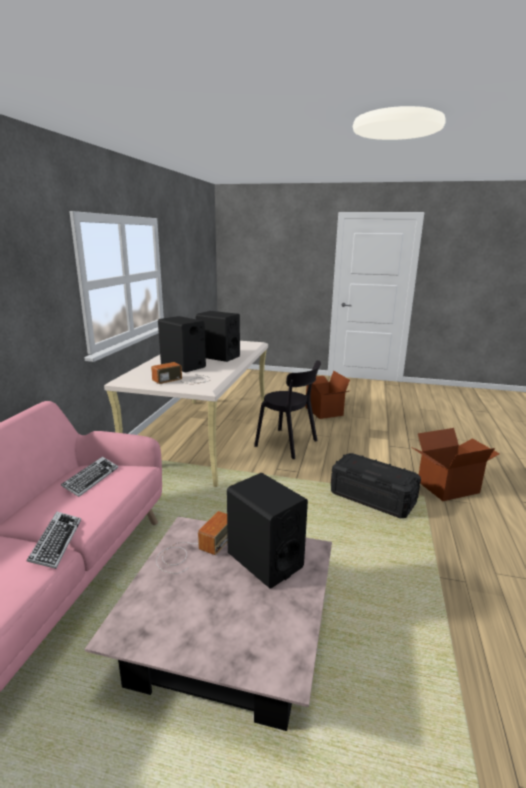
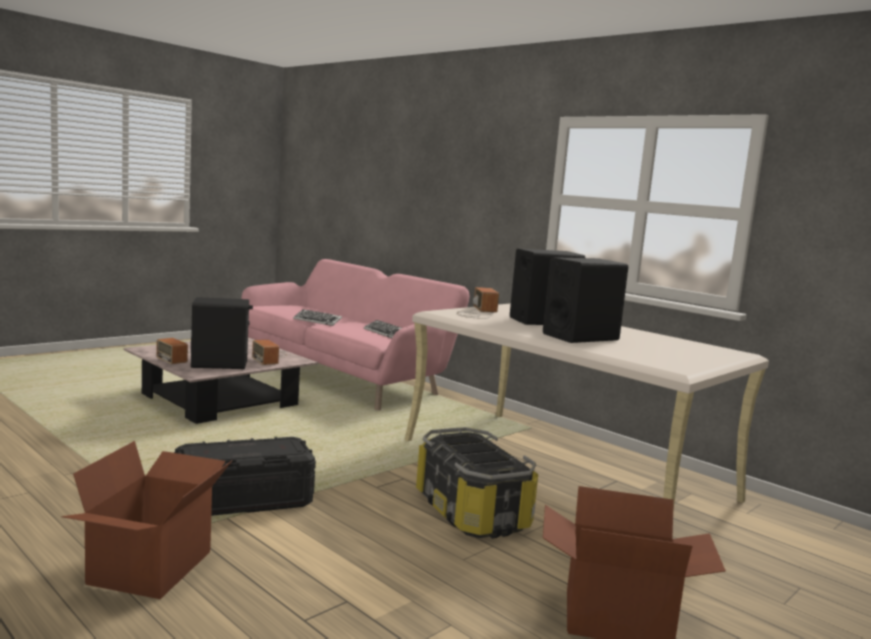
camera: 120 degrees right, 10 degrees down
black chair [254,360,321,459] -> storage box [416,427,538,539]
none -> radio [156,338,191,364]

